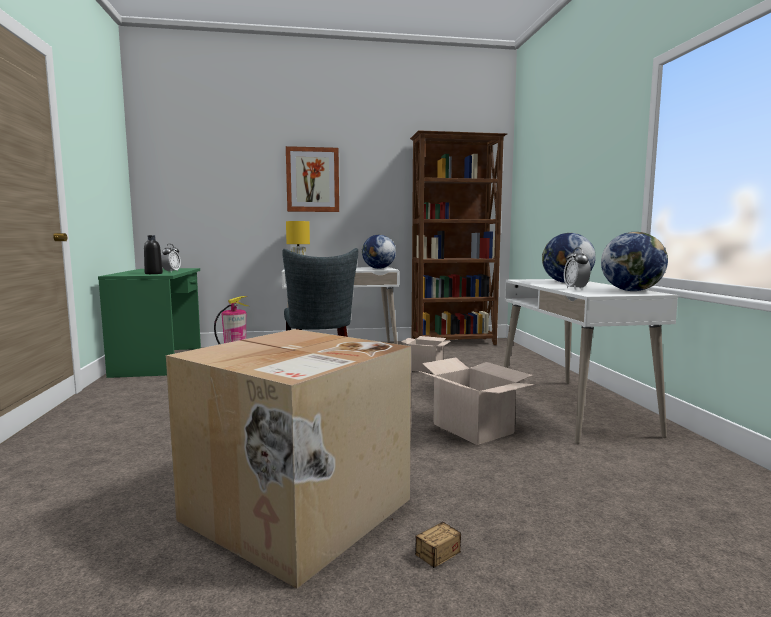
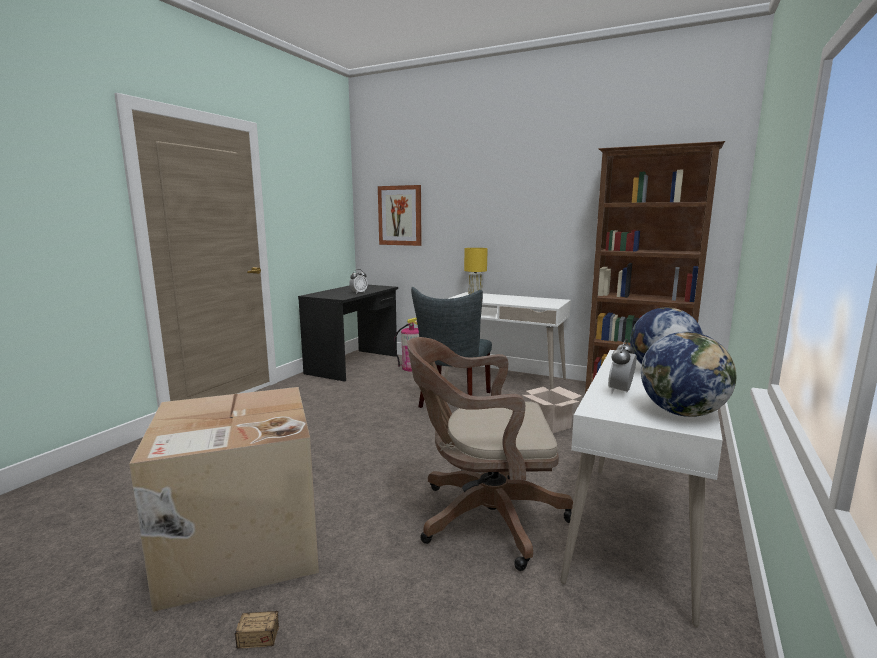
camera: 35 degrees right, 5 degrees up
green desk [98,268,201,378] -> black desk [298,285,398,382]
black bottle [144,235,163,274] -> none
picture [286,146,339,212] -> picture moved to [378,185,422,246]
globe [362,235,396,269] -> none
cardboard box [418,357,534,445] -> brown office chair [407,337,573,571]

